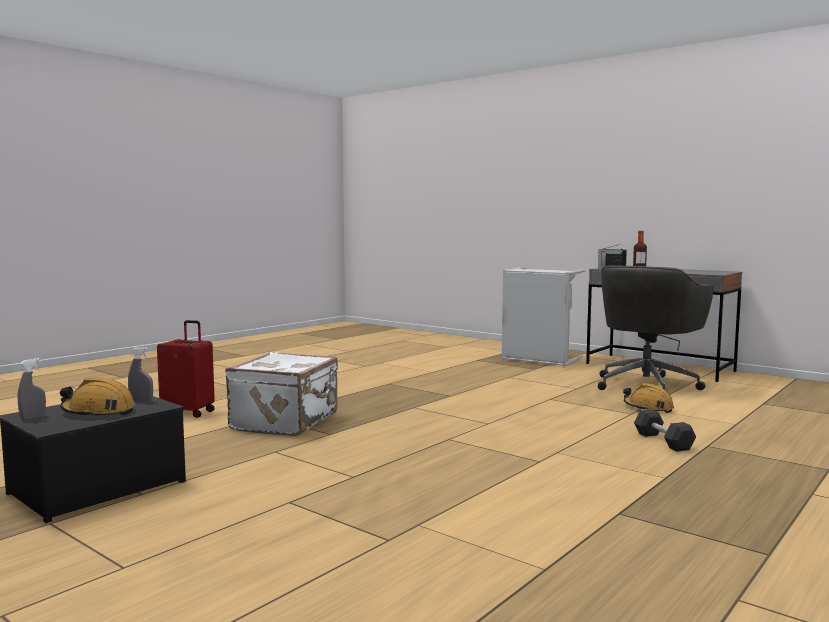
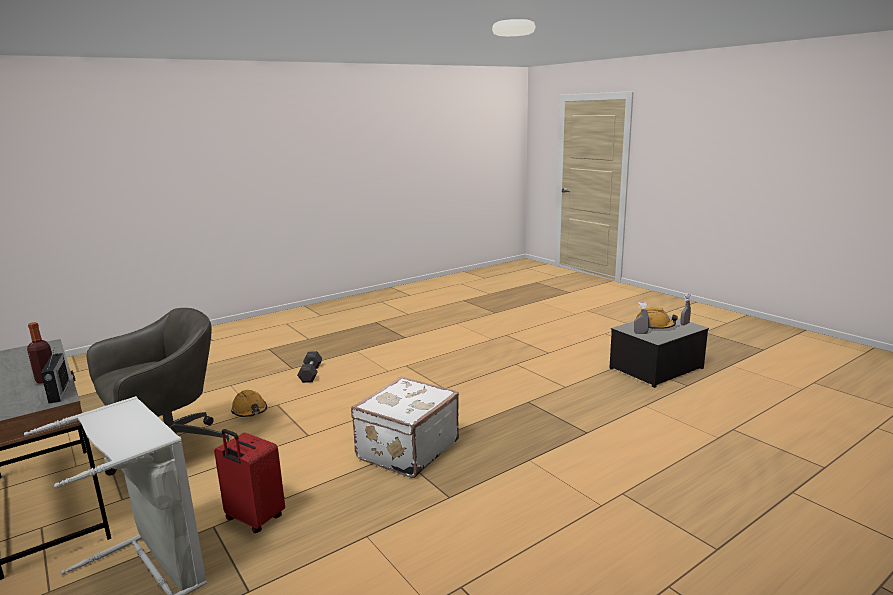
camera: 165 degrees left, 10 degrees up
red suitcase [157,320,215,418] -> red suitcase moved to [214,429,285,533]
white suitcase [225,352,338,436] -> white suitcase moved to [351,376,459,478]

